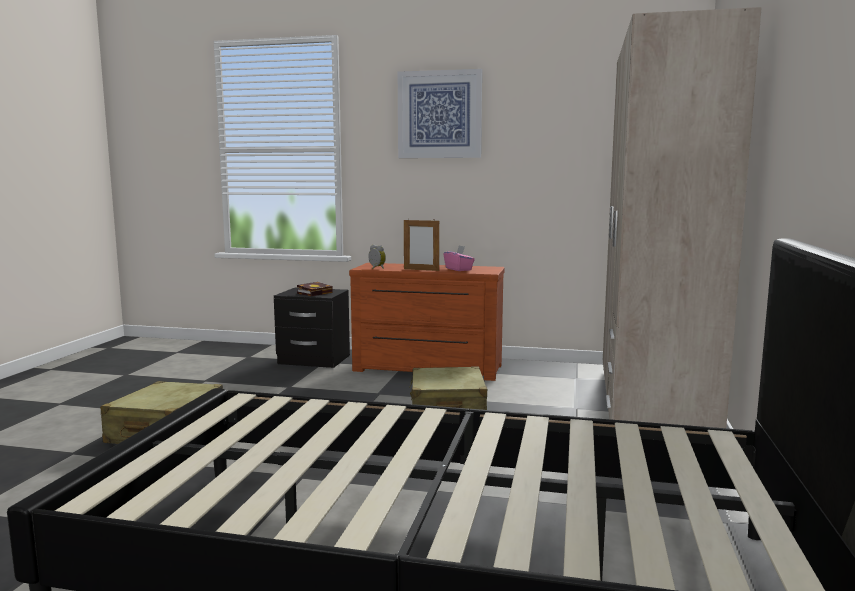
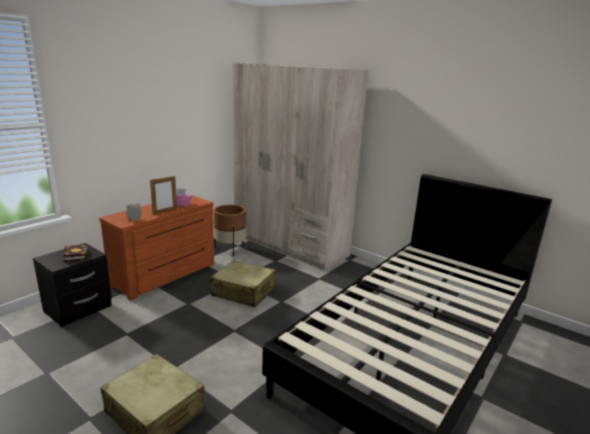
camera: 65 degrees left, 10 degrees up
picture [398,69,482,158] -> none
none -> brown planter [214,204,246,257]

